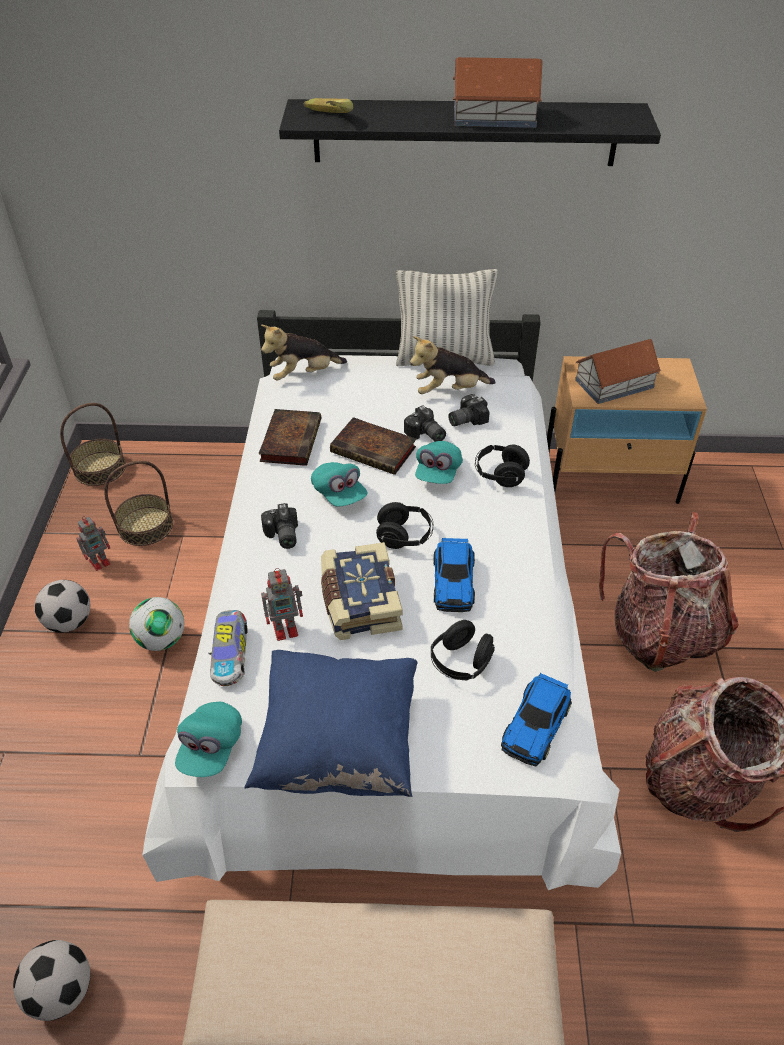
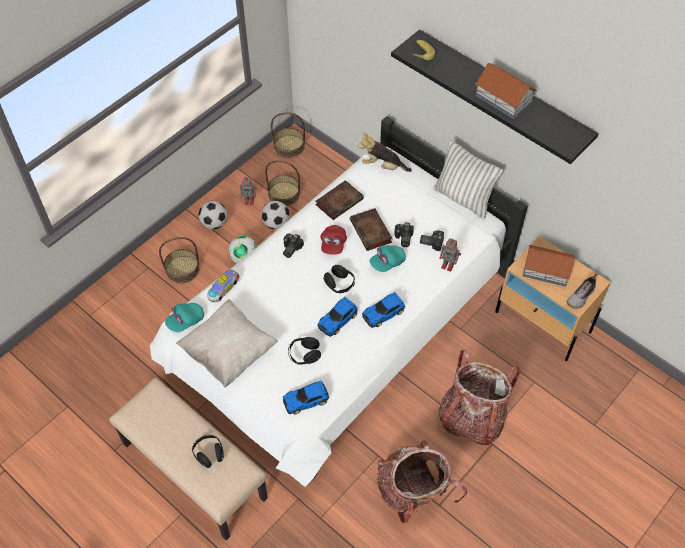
camera: 40 degrees right, 10 degrees up
football [13,940,91,1021] -> football moved to [261,201,290,229]
blue pillow [244,650,418,797] -> beige pillow [176,299,278,388]
toy robot [261,568,303,641] -> toy robot moved to [439,238,461,272]
turquoise cap [311,462,367,506] -> red cap [320,225,347,255]
book [321,542,403,640] -> none
plush toy [410,336,496,394] -> none
black headphones [475,445,530,487] -> black headphones moved to [192,435,224,468]
none -> basket [159,237,200,283]
none -> toy car [362,292,405,328]
none -> shoe [567,274,597,309]

